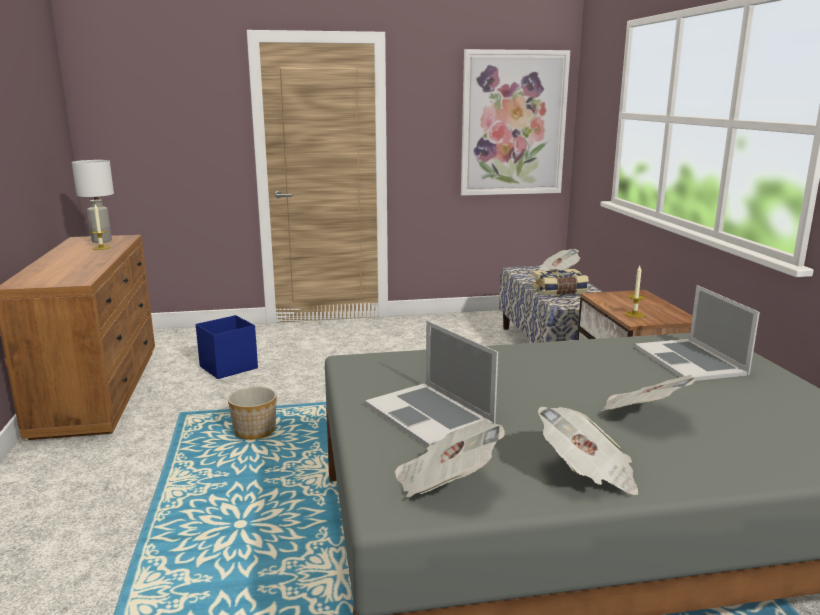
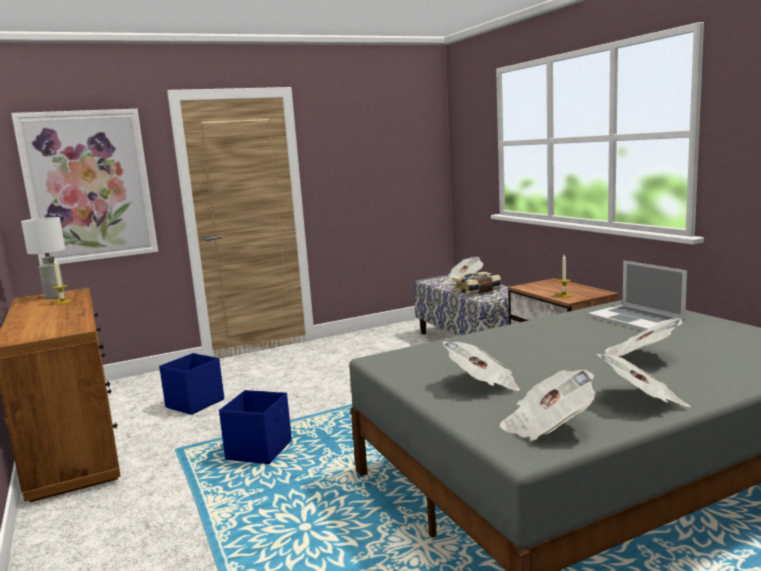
camera: 15 degrees left, 5 degrees down
planter [228,386,277,440] -> blue storage box [219,390,292,464]
laptop [365,321,498,447] -> newspaper [443,341,521,391]
picture [461,49,570,196] -> picture moved to [11,109,158,265]

